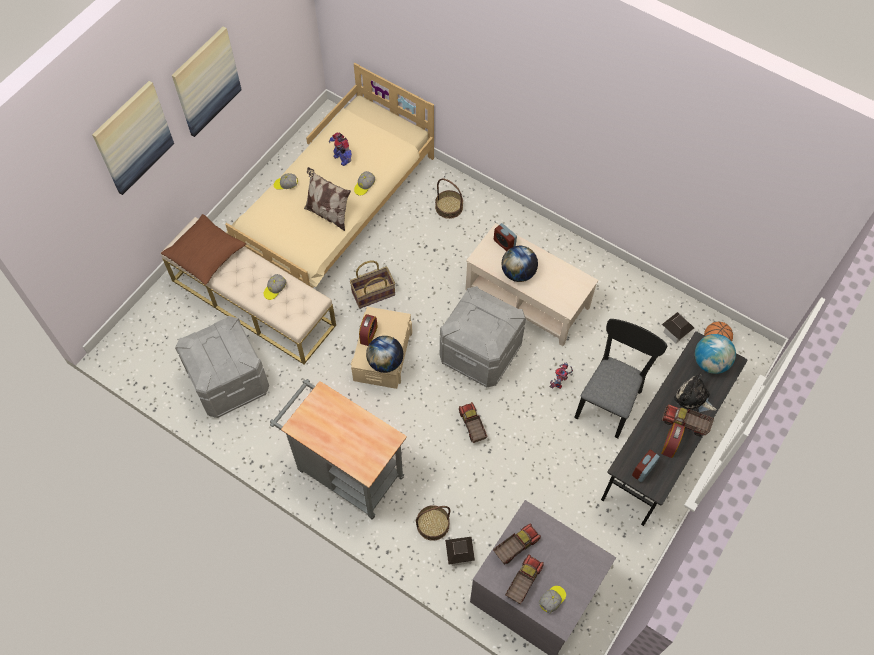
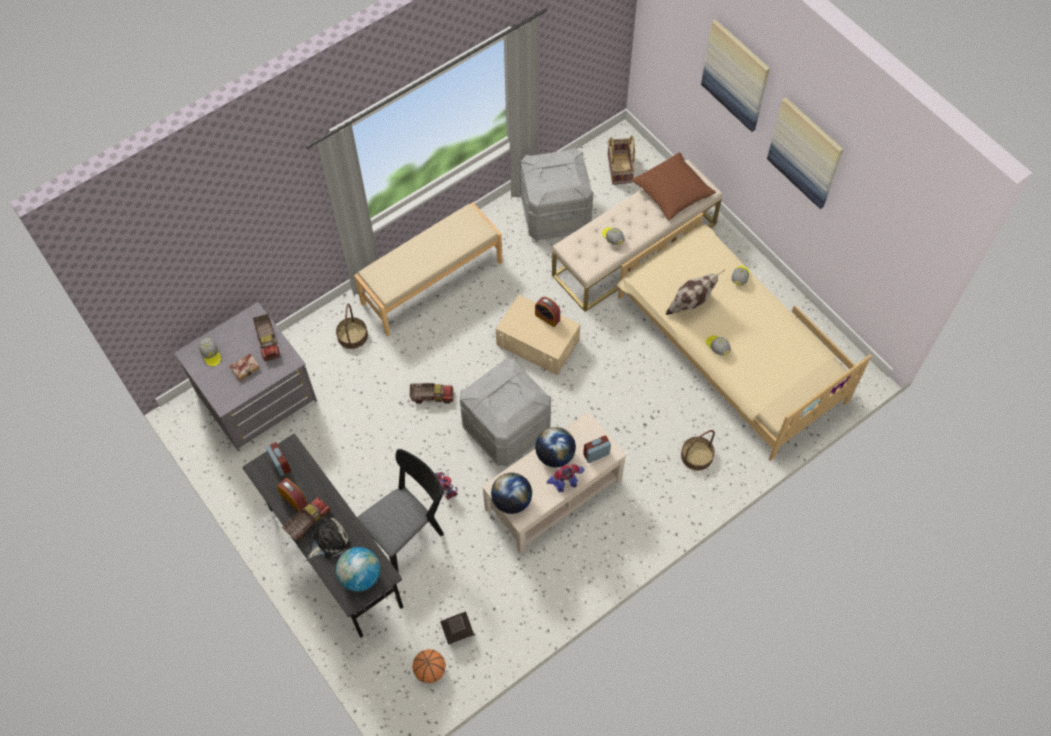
camera: 110 degrees right, 0 degrees up
grey cart [270,379,407,520] -> beige bench [354,202,503,336]
toy robot [329,132,352,166] -> toy robot moved to [546,464,584,493]
basket [350,261,395,309] -> basket moved to [608,135,635,185]
globe [366,336,403,373] -> globe moved to [491,473,532,514]
toy house [445,537,475,566] -> none
toy truck [505,554,544,604] -> none
black chair [574,319,667,439] -> black chair turned 90 degrees counterclockwise [357,449,444,573]
none -> book [229,354,260,381]

